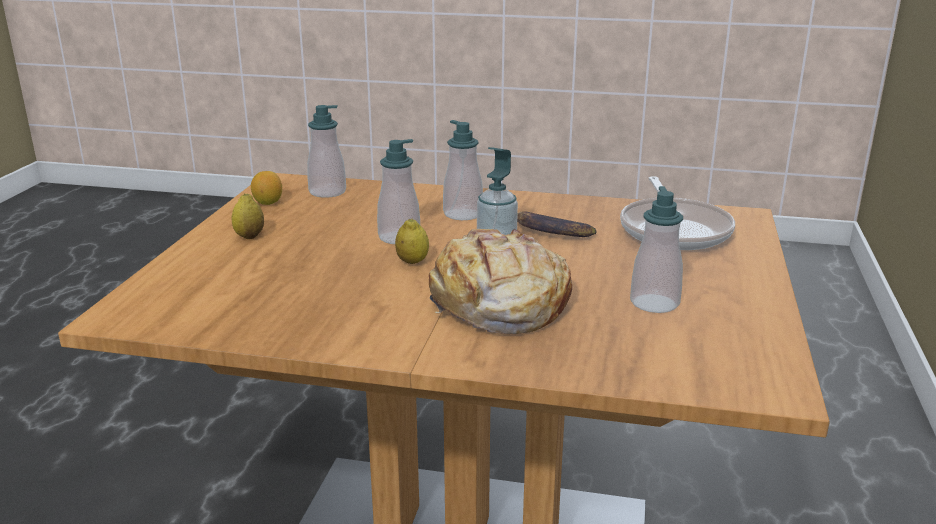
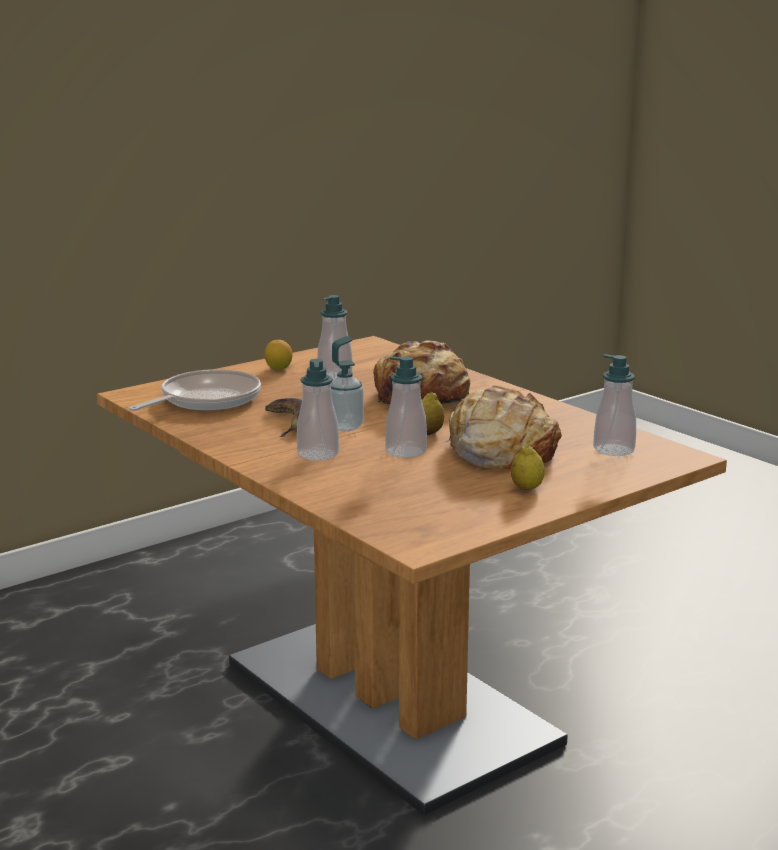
camera: 140 degrees left, 5 degrees down
lemon [251,171,282,205] -> lemon moved to [264,340,292,370]
soap dispenser [307,105,346,198] -> soap dispenser moved to [593,354,636,456]
none -> bread [445,385,562,469]

